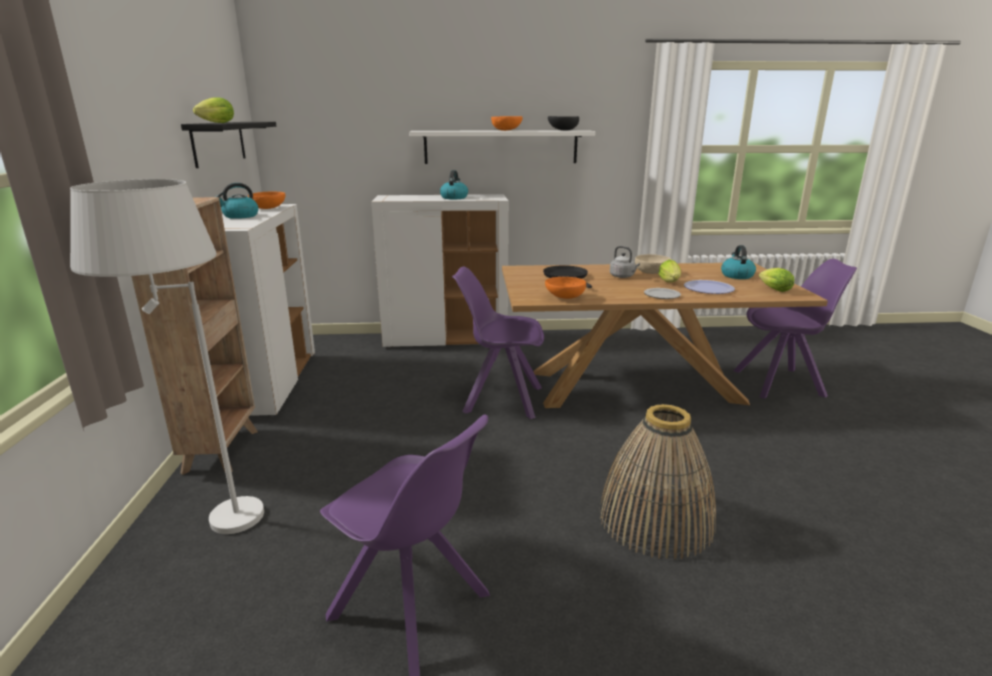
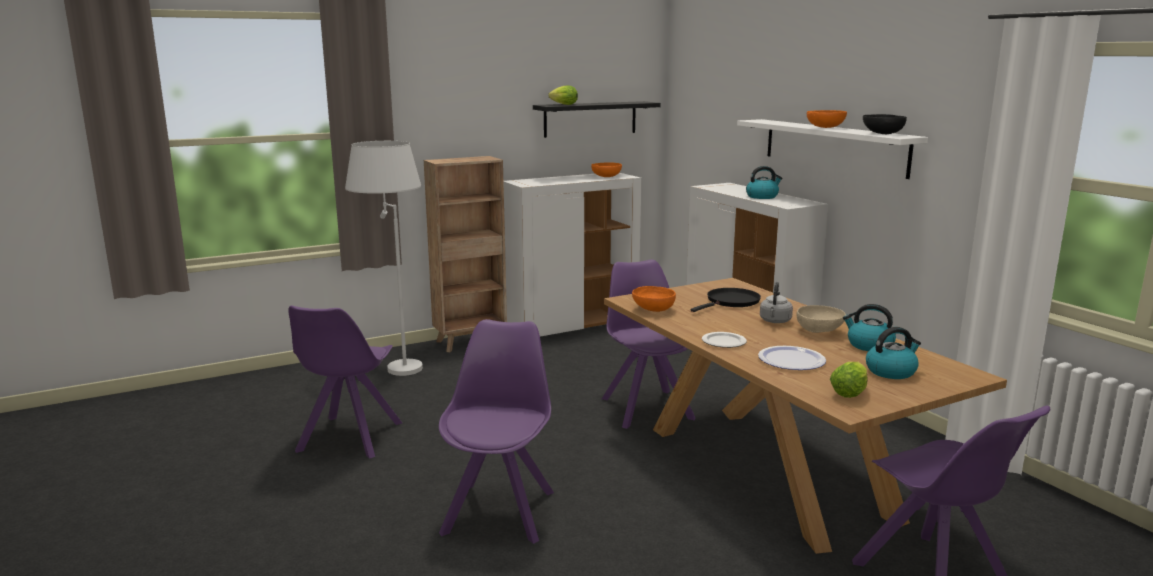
camera: 65 degrees right, 5 degrees down
kettle [215,183,259,219] -> kettle moved to [843,304,896,351]
basket [600,404,716,559] -> purple chair [439,319,554,544]
lettuce [658,260,681,282] -> none

